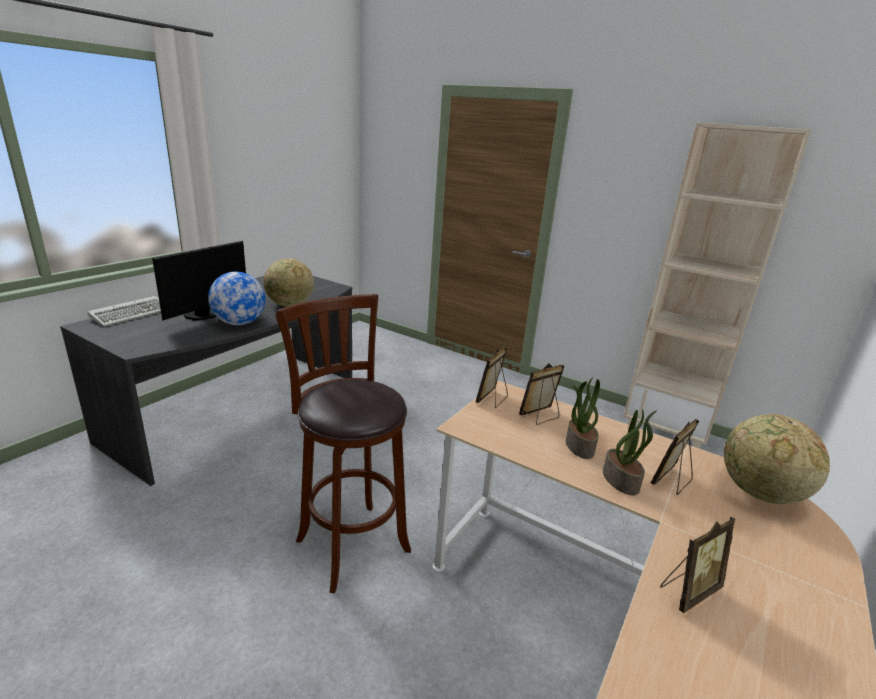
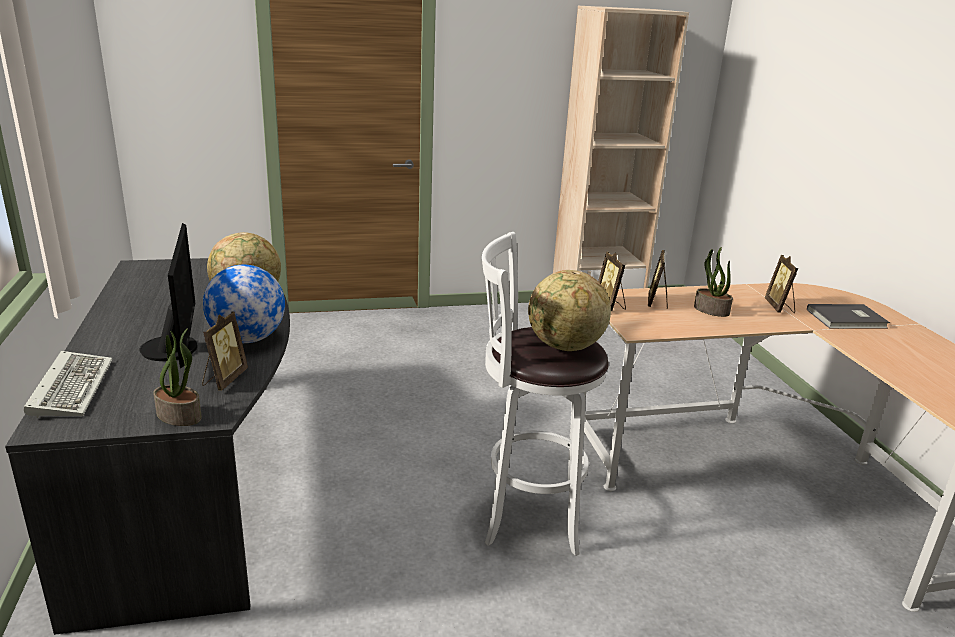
camera: 45 degrees left, 0 degrees up
brown stool [276,294,411,593] -> white stool [482,232,609,556]
potted plant [603,409,657,495] -> potted plant moved to [153,328,202,426]
picture frame [660,517,735,613] -> picture frame moved to [202,312,248,391]
globe [724,414,830,504] -> globe moved to [528,270,611,351]
none -> grey book [807,304,890,329]

